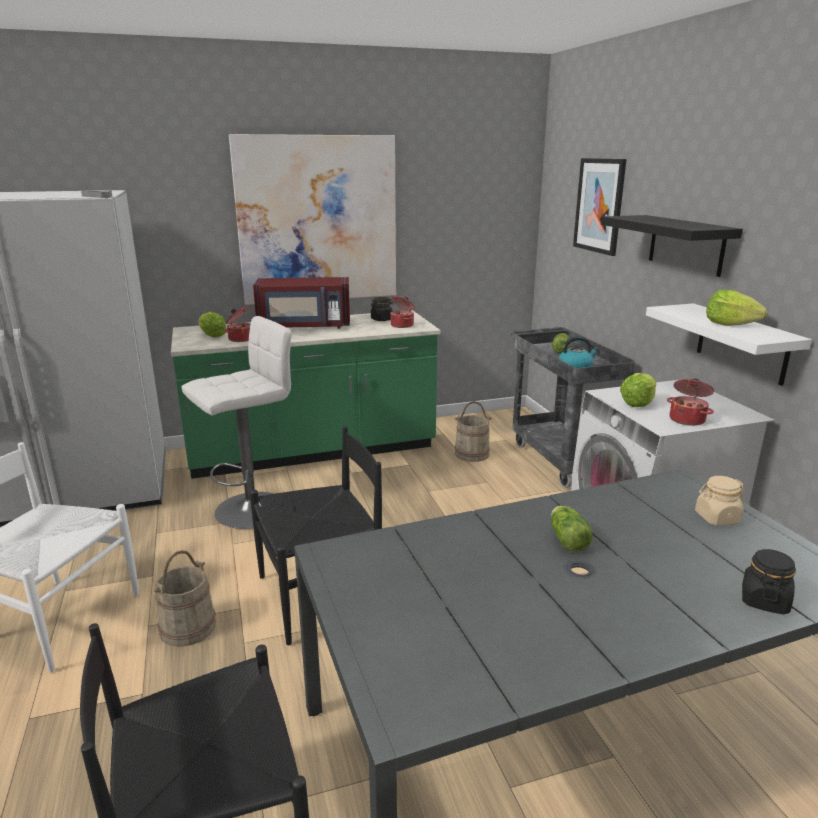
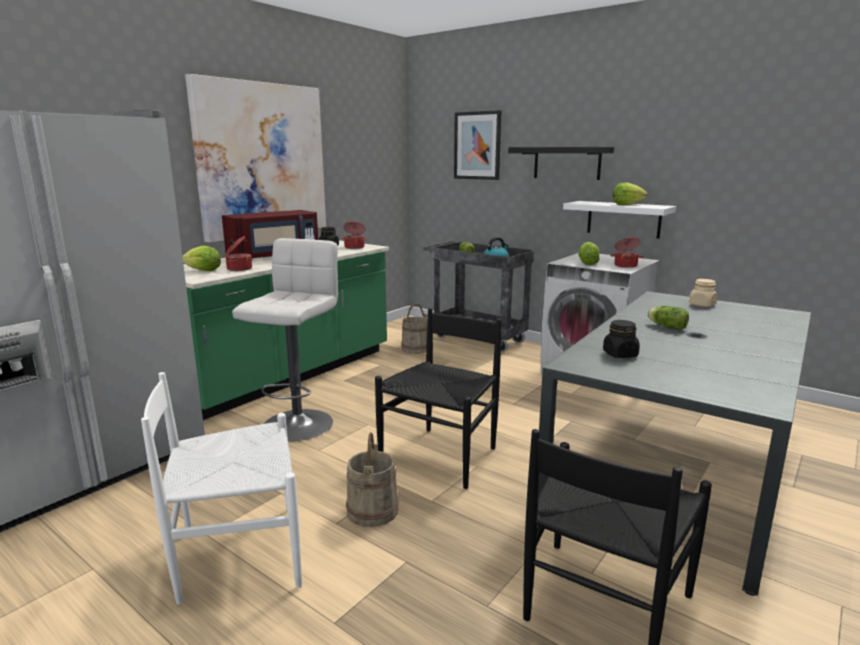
camera: 35 degrees left, 5 degrees down
black jar [742,549,796,615] -> black jar moved to [603,320,640,358]

